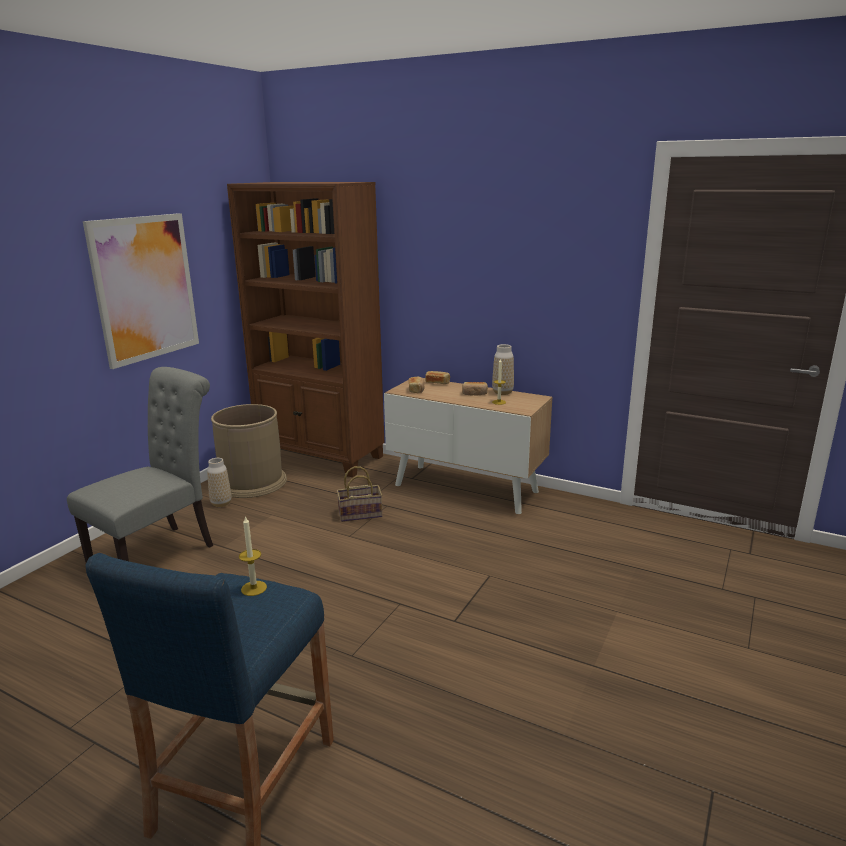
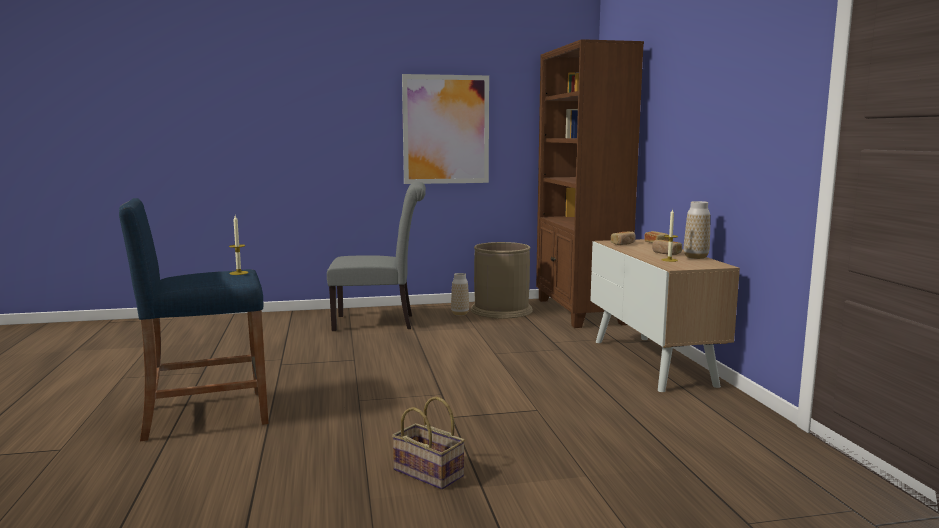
camera: 50 degrees right, 10 degrees down
basket [337,466,382,522] -> basket moved to [392,396,465,490]

